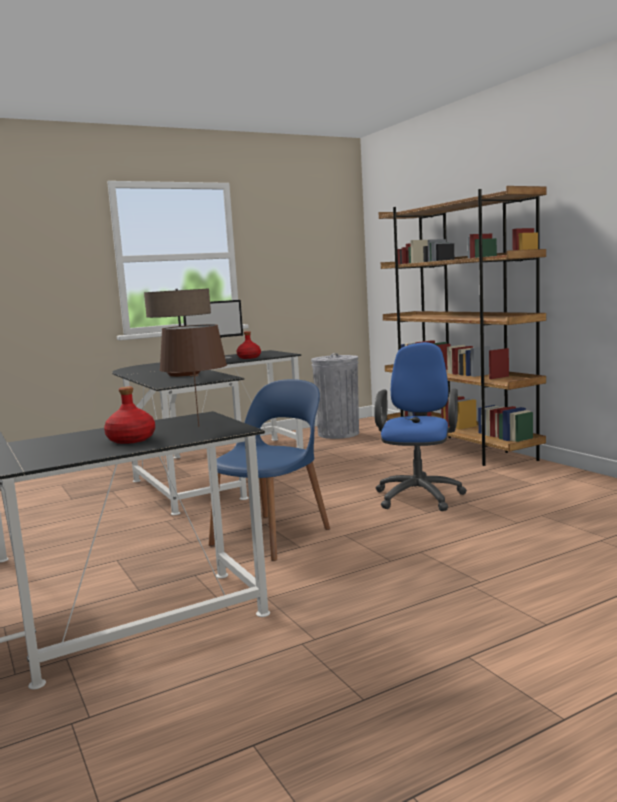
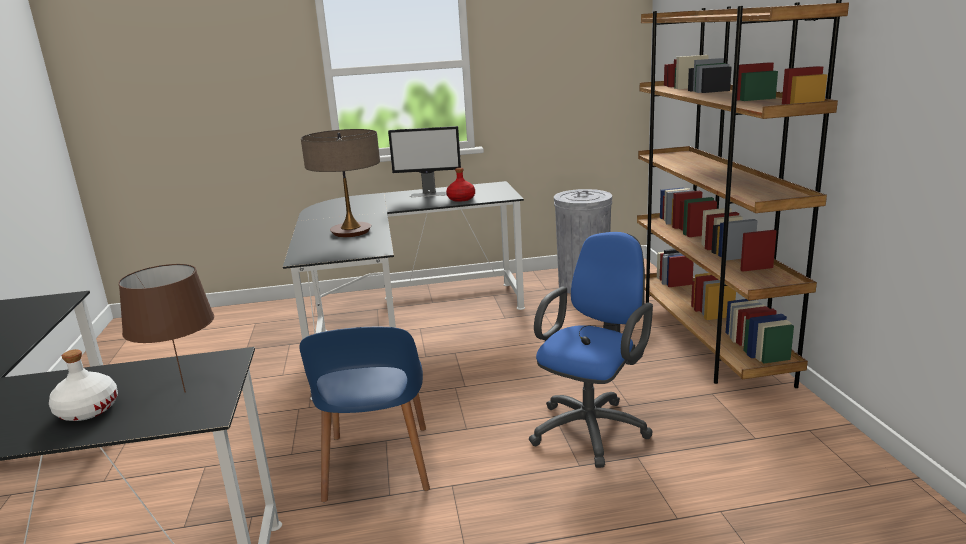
camera: 20 degrees right, 10 degrees up
red bottle [104,387,155,444] -> white bottle [49,349,118,421]
blue chair [209,379,330,561] -> blue chair turned 120 degrees clockwise [299,327,430,502]

